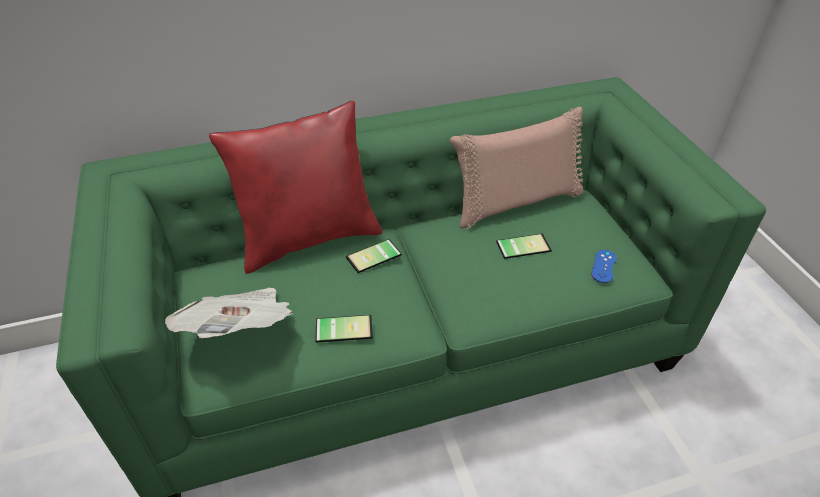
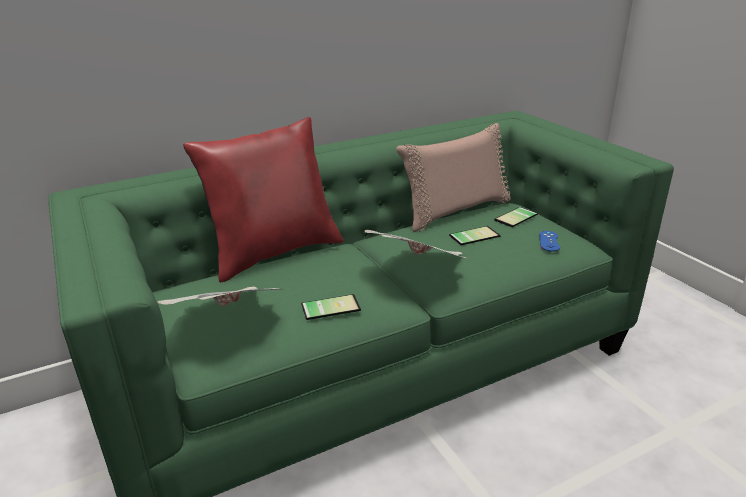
camera: 10 degrees left, 15 degrees down
phone [346,239,402,273] -> phone moved to [494,207,538,227]
none -> newspaper [364,230,466,258]

